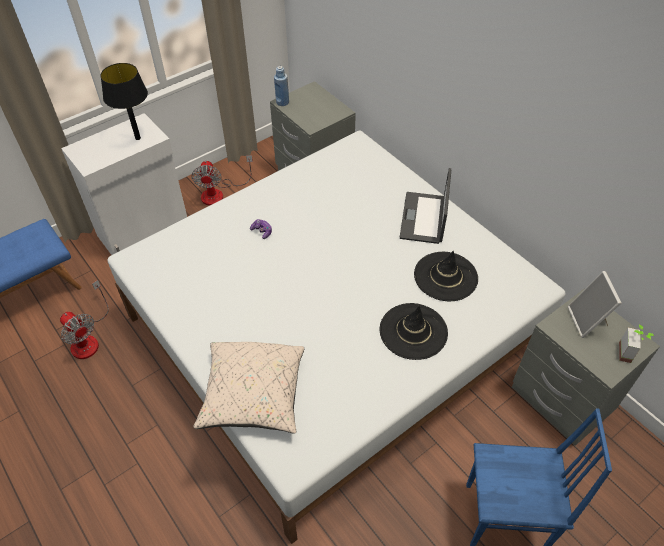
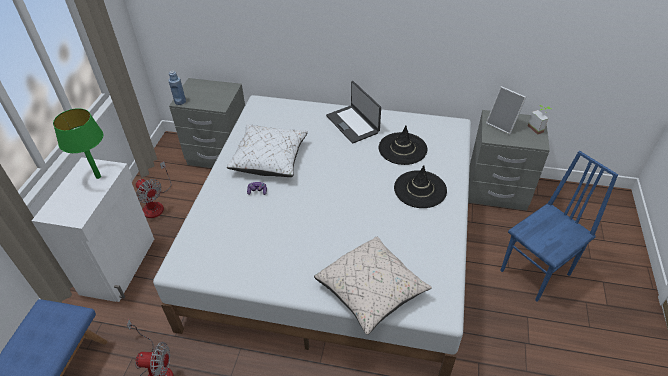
camera: 40 degrees left, 5 degrees down
black table lamp [101,63,148,140] -> green table lamp [53,108,103,179]
none -> white pillow [227,124,308,177]

